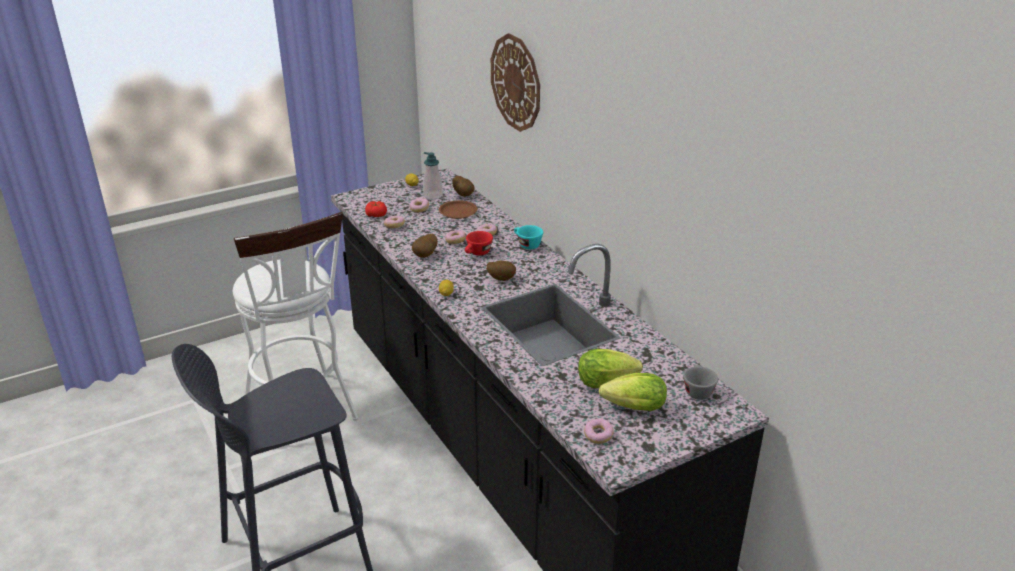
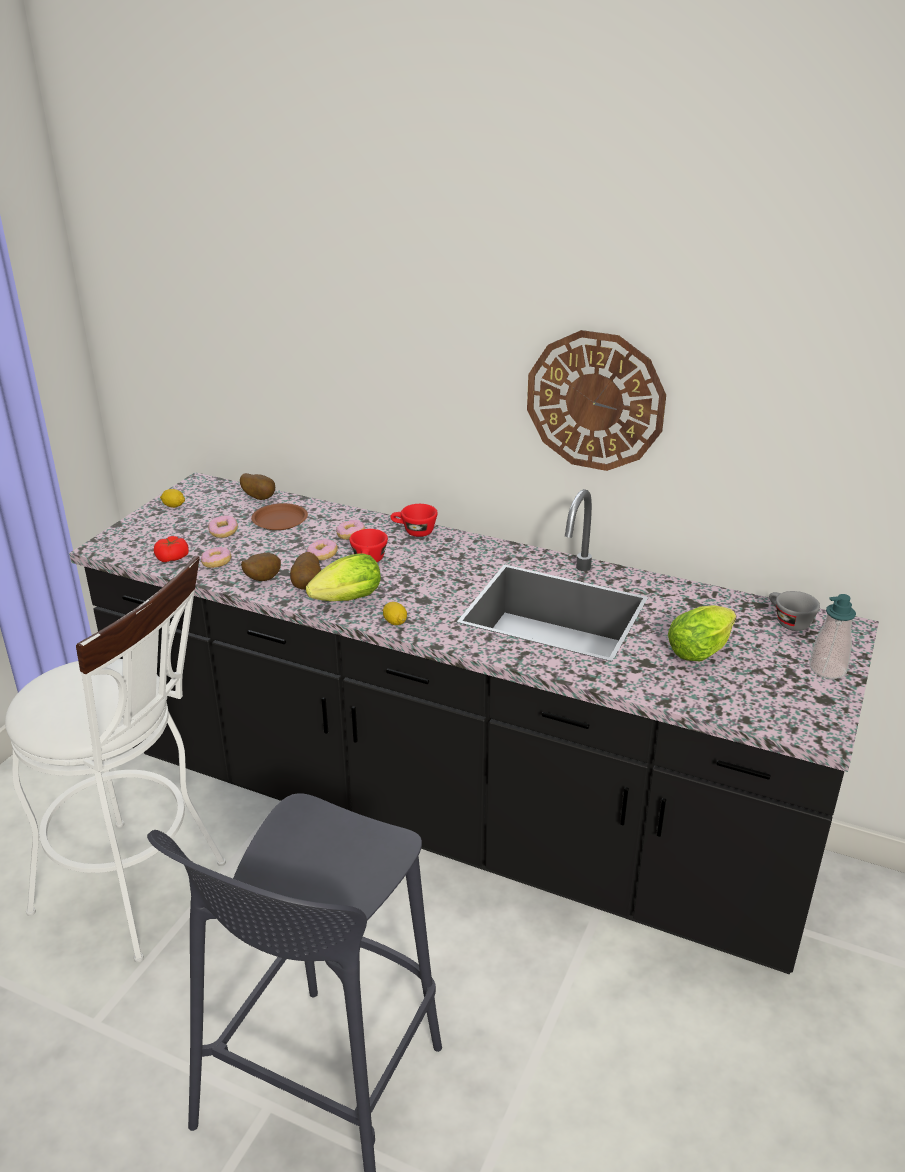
camera: 35 degrees left, 0 degrees up
soap dispenser [423,152,443,200] -> soap dispenser moved to [809,594,856,679]
potato [487,260,516,281] -> potato moved to [241,553,281,581]
wall clock [491,33,540,132] -> wall clock moved to [527,330,666,471]
turquoise cup [514,225,543,249] -> red cup [390,504,438,537]
donut [584,418,614,444] -> none
lettuce [599,373,667,411] -> lettuce moved to [306,553,381,601]

